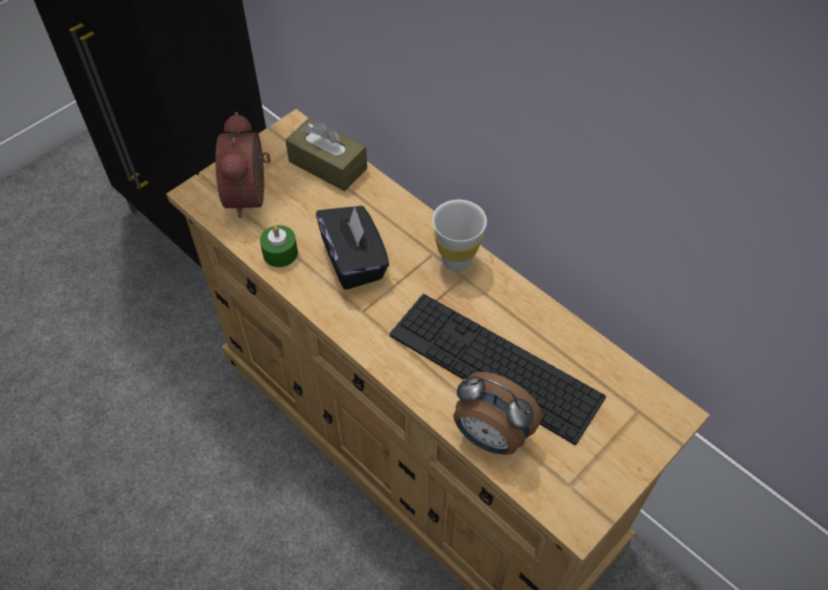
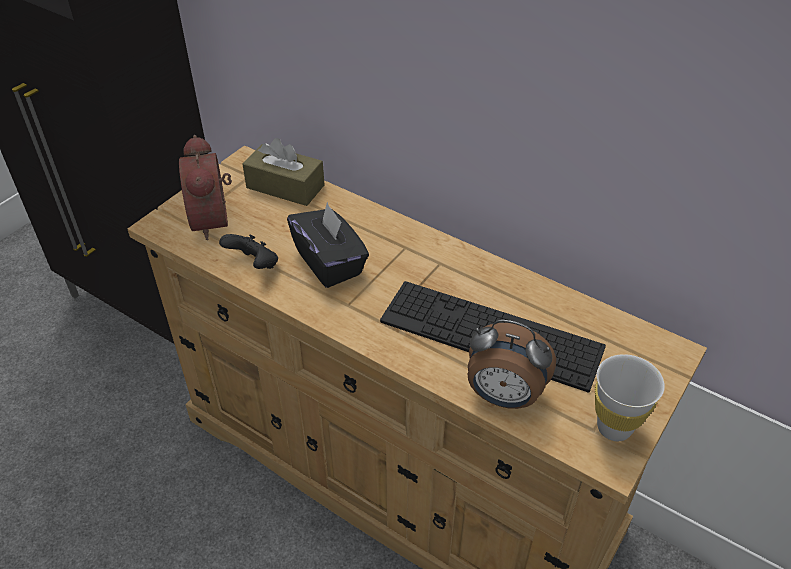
camera: 10 degrees left, 10 degrees down
green candle [260,225,298,267] -> black game controller [219,234,278,269]
white cup [432,200,487,272] -> white cup moved to [595,354,665,441]

